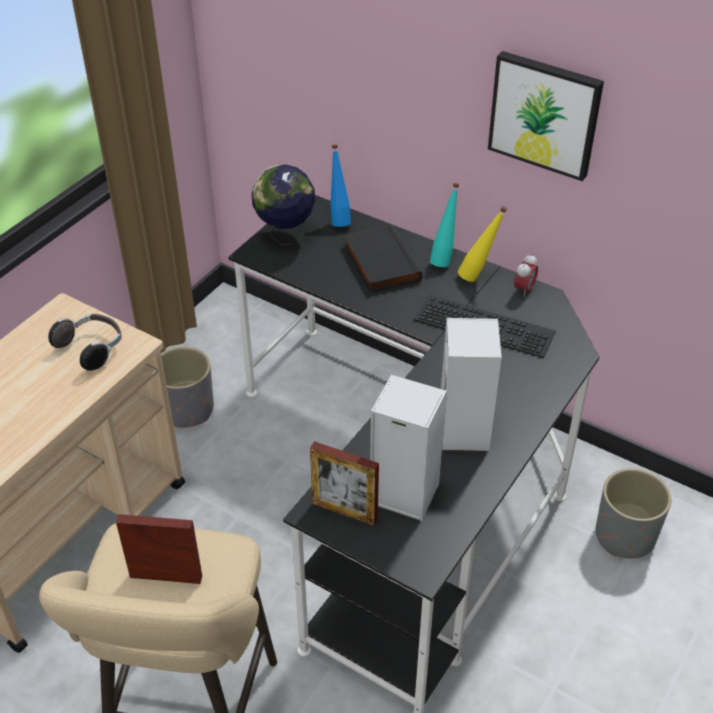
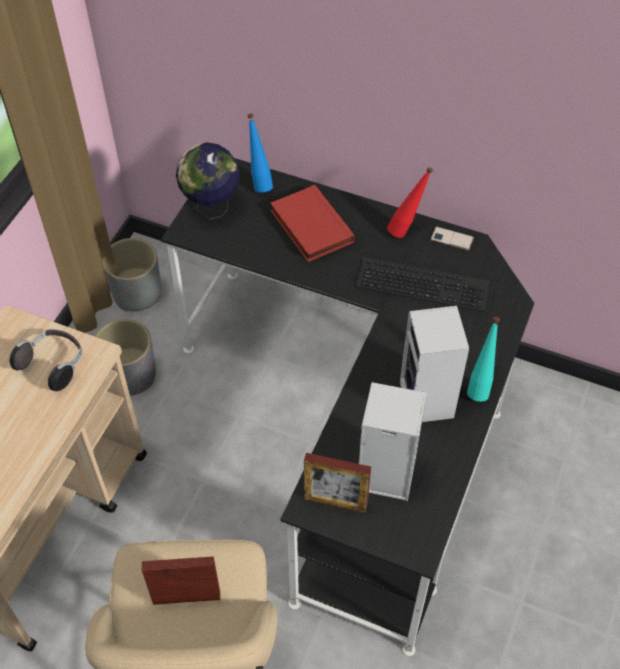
camera: 10 degrees left, 10 degrees up
black book [344,224,422,293] -> red book [270,184,355,262]
turquoise bottle [430,183,460,267] -> turquoise bottle moved to [467,317,500,402]
yellow bottle [458,206,507,282] -> red bottle [387,167,433,238]
picture [488,51,604,181] -> none
alarm clock [514,254,538,297] -> phone [431,227,474,250]
grey planter [596,468,671,559] -> grey planter moved to [102,238,162,311]

